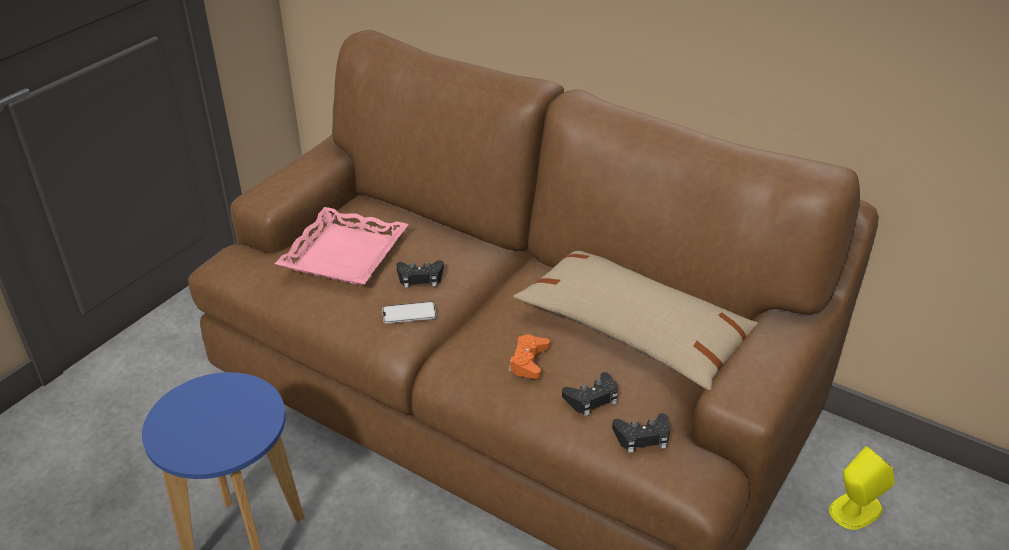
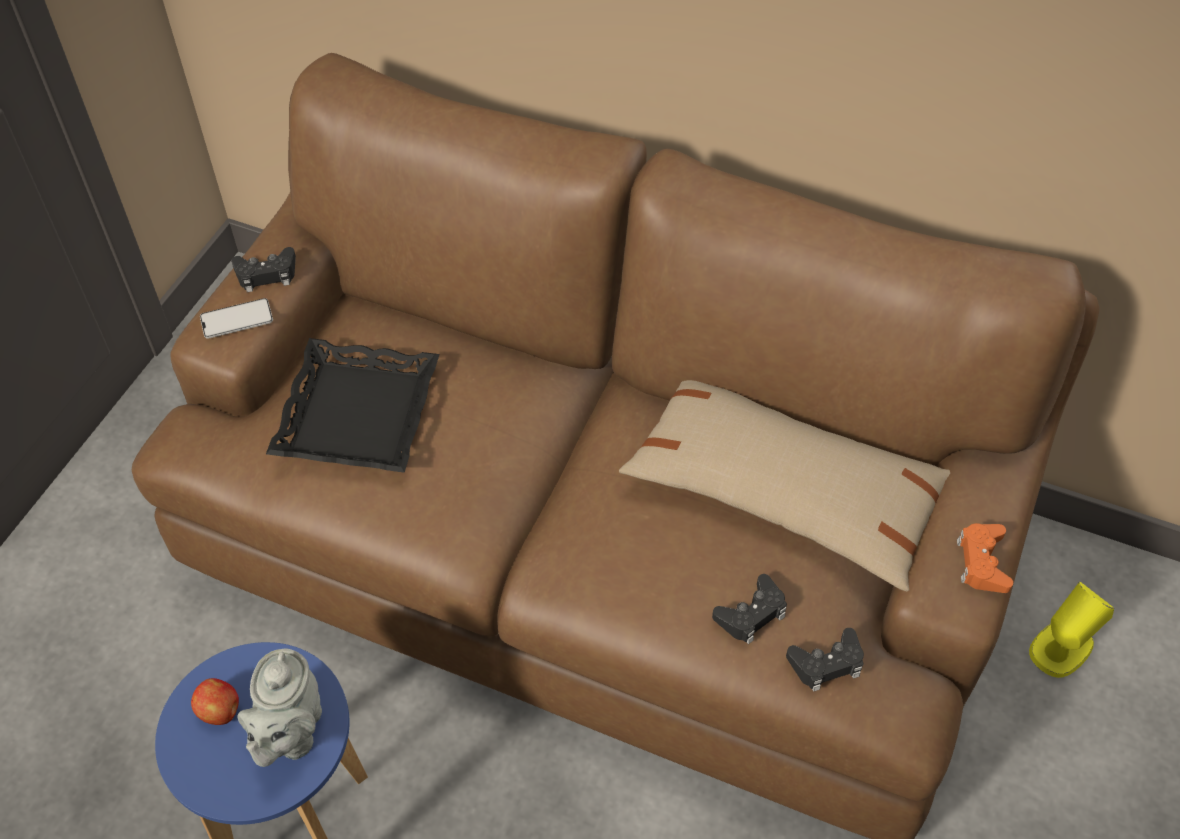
camera: 10 degrees left, 15 degrees up
pink tray [275,207,409,285] -> black tray [266,338,439,473]
phone [382,301,436,324] -> phone moved to [200,298,273,338]
black game controller [396,260,444,288] -> black game controller moved to [231,247,296,292]
orange game controller [509,335,550,379] -> orange game controller moved to [957,523,1013,593]
none -> apple [191,678,239,725]
none -> grey teapot [237,648,322,767]

